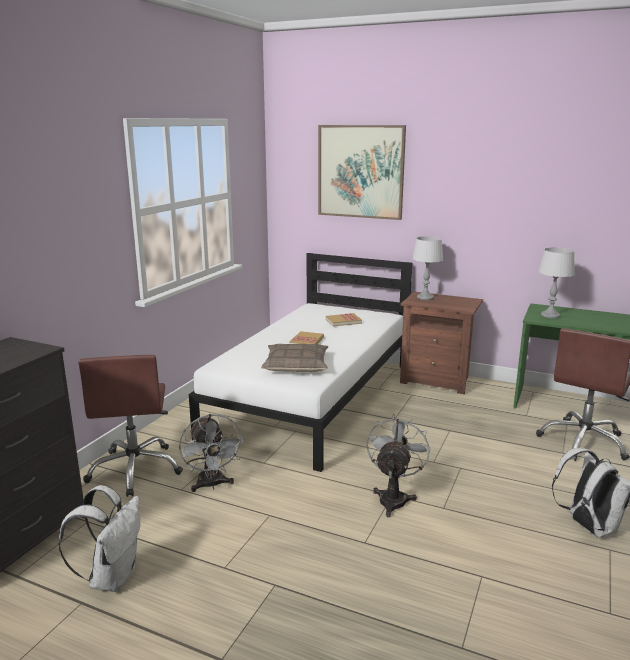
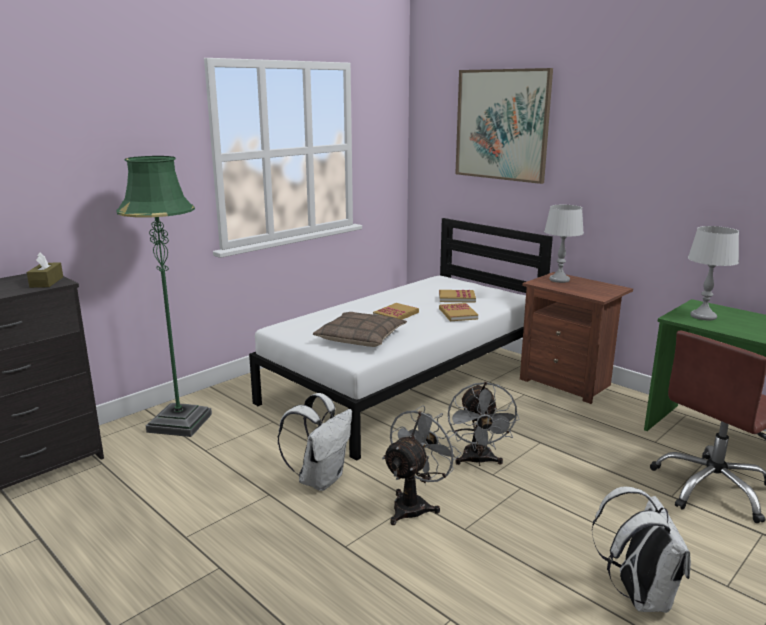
camera: 20 degrees right, 0 degrees up
white backpack [59,485,140,592] -> white backpack moved to [278,393,352,491]
brown office chair [78,355,183,497] -> green floor lamp [116,156,212,437]
grey fan [179,414,244,492] -> grey fan moved to [448,382,519,466]
none -> brown tissue box [27,252,63,288]
none -> book [439,303,478,321]

